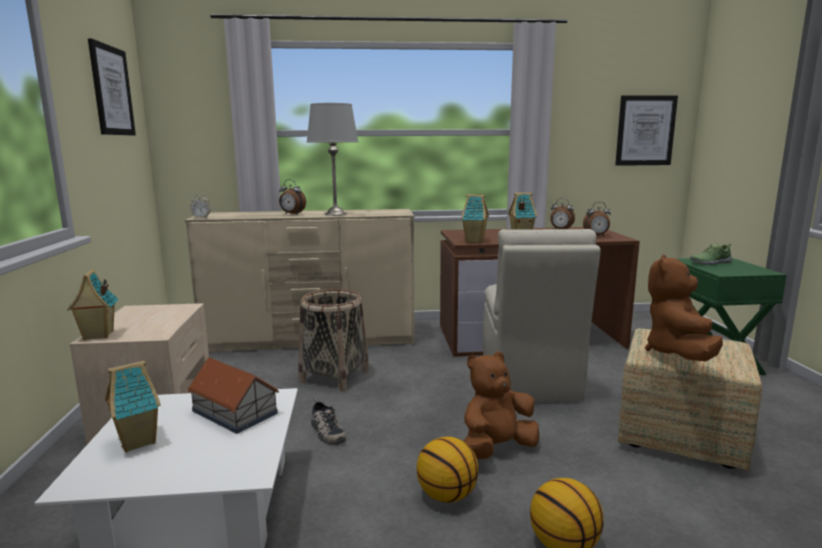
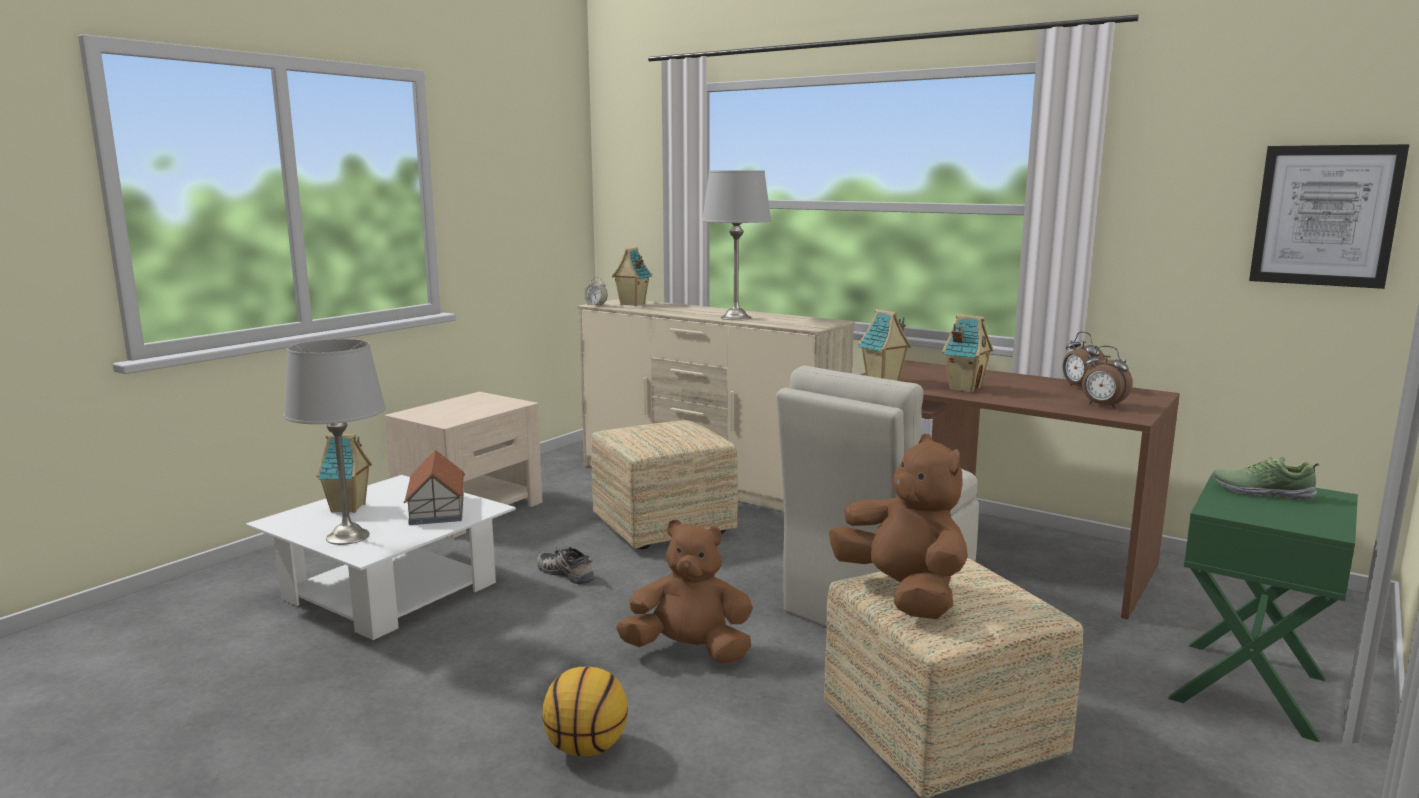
camera: 40 degrees right, 0 degrees up
toy house [68,269,118,340] -> toy house moved to [612,248,652,306]
picture [88,38,136,136] -> none
alarm clock [279,179,306,214] -> none
basket [298,289,369,391] -> ottoman [591,420,738,549]
shoe [311,398,346,445] -> shoe turned 120 degrees clockwise [537,547,595,585]
basketball [416,437,478,503] -> none
brown plush toy [645,255,723,361] -> brown plush toy turned 90 degrees clockwise [829,434,968,619]
none -> grey table lamp [284,339,386,545]

